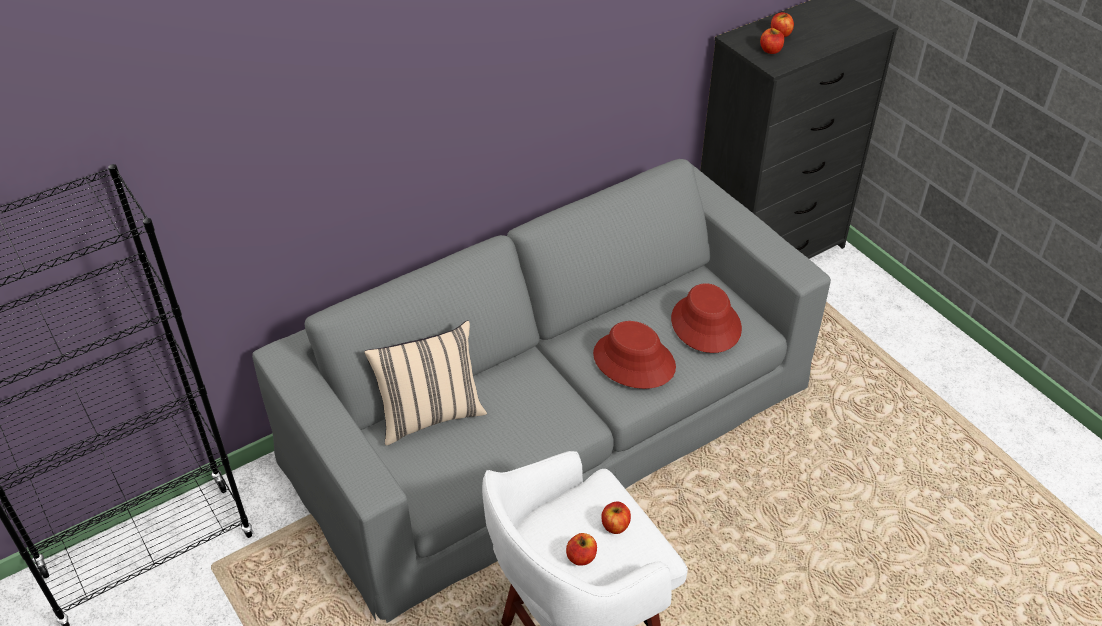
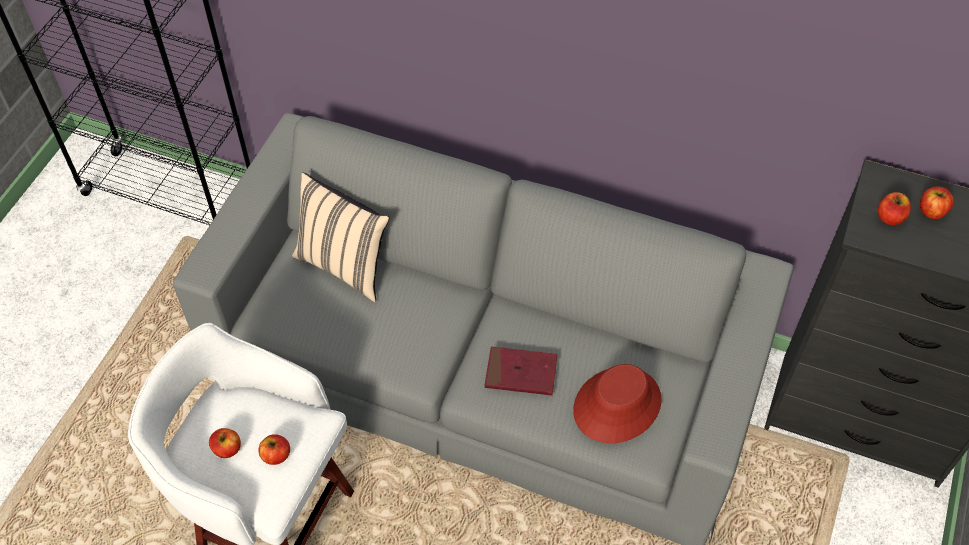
camera: 55 degrees right, 10 degrees up
red hat [593,321,676,389] -> red book [485,346,557,395]

